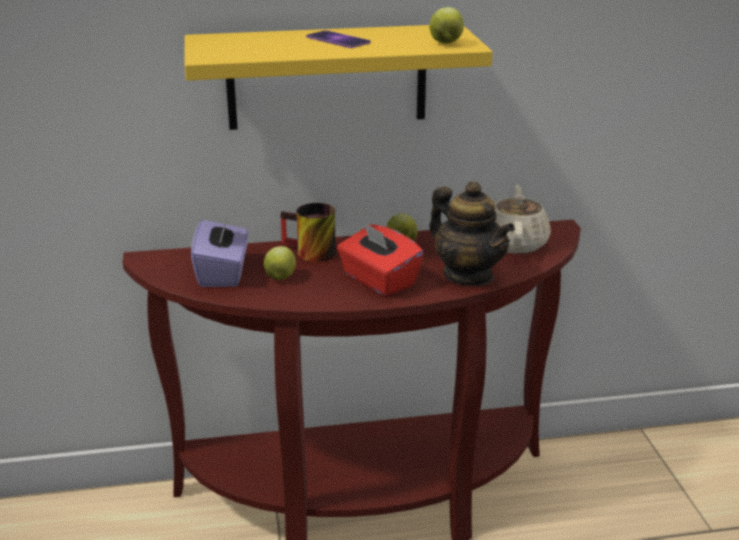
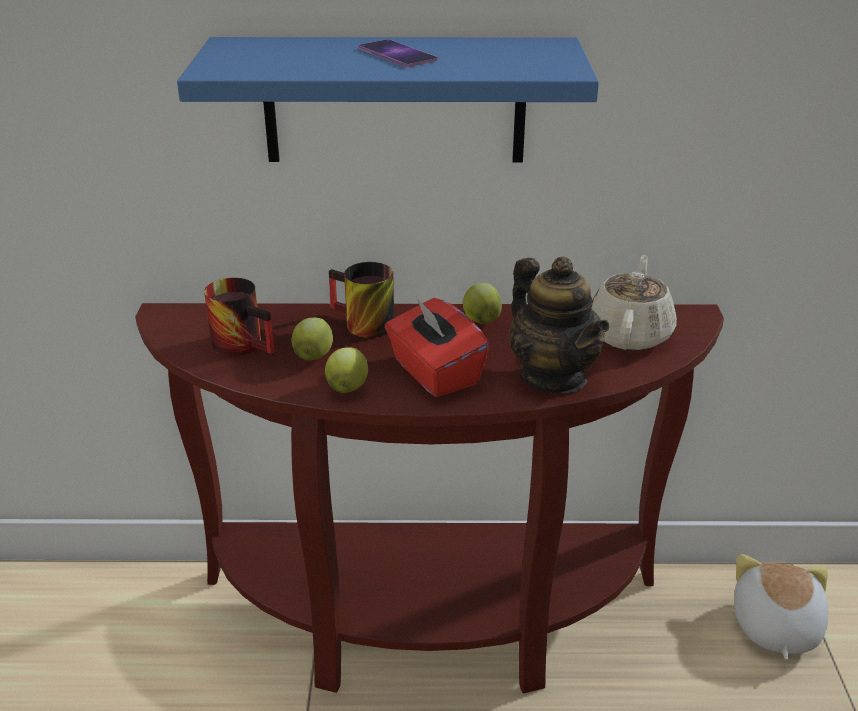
camera: 10 degrees right, 5 degrees up
yellow shelf [184,25,493,130] -> blue shelf [177,37,599,162]
purple tissue box [191,213,248,287] -> mug [204,278,275,356]
apple [429,7,464,44] -> apple moved to [325,347,368,393]
none -> plush toy [734,554,828,660]

